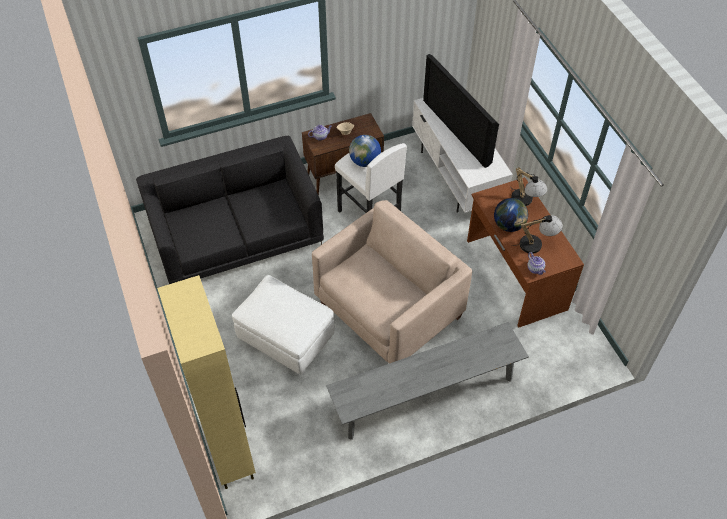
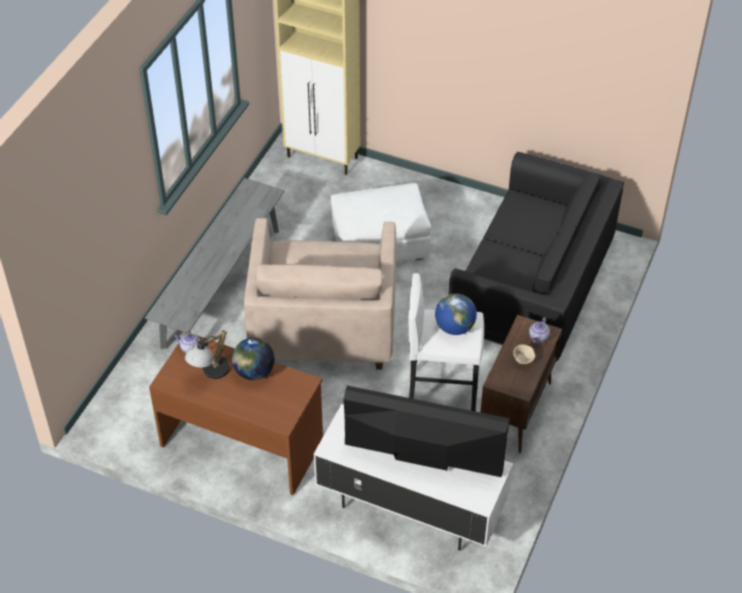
camera: 135 degrees right, 5 degrees down
table lamp [510,167,548,206] -> none

